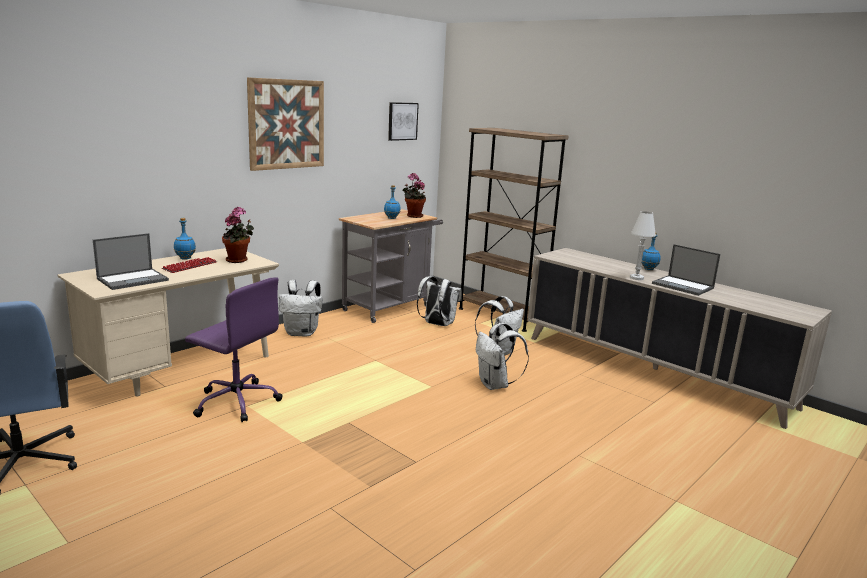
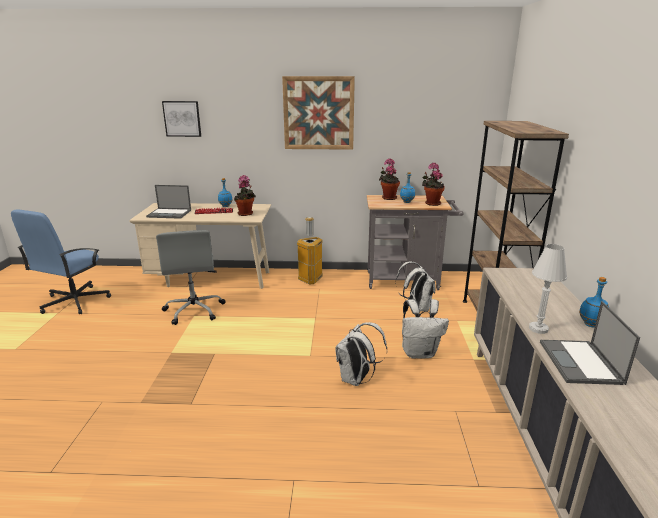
camera: 50 degrees right, 5 degrees up
purple office chair [185,277,283,422] -> grey office chair [156,230,226,325]
white backpack [279,280,322,336] -> trash can [297,217,323,285]
picture [388,102,419,141] -> picture moved to [162,101,201,137]
none -> potted plant [379,158,400,200]

